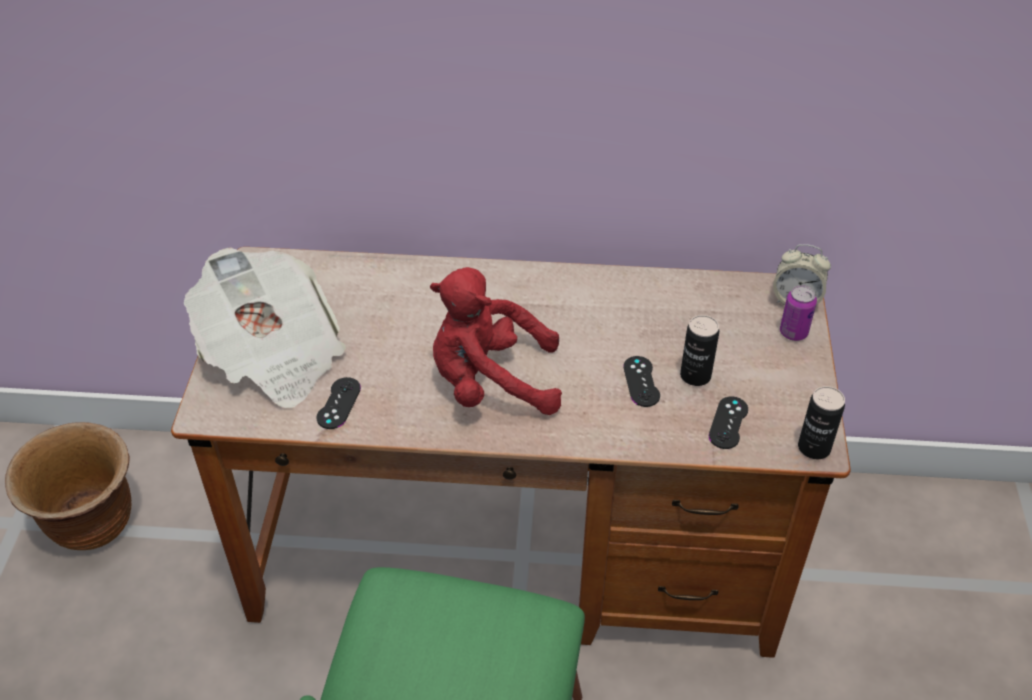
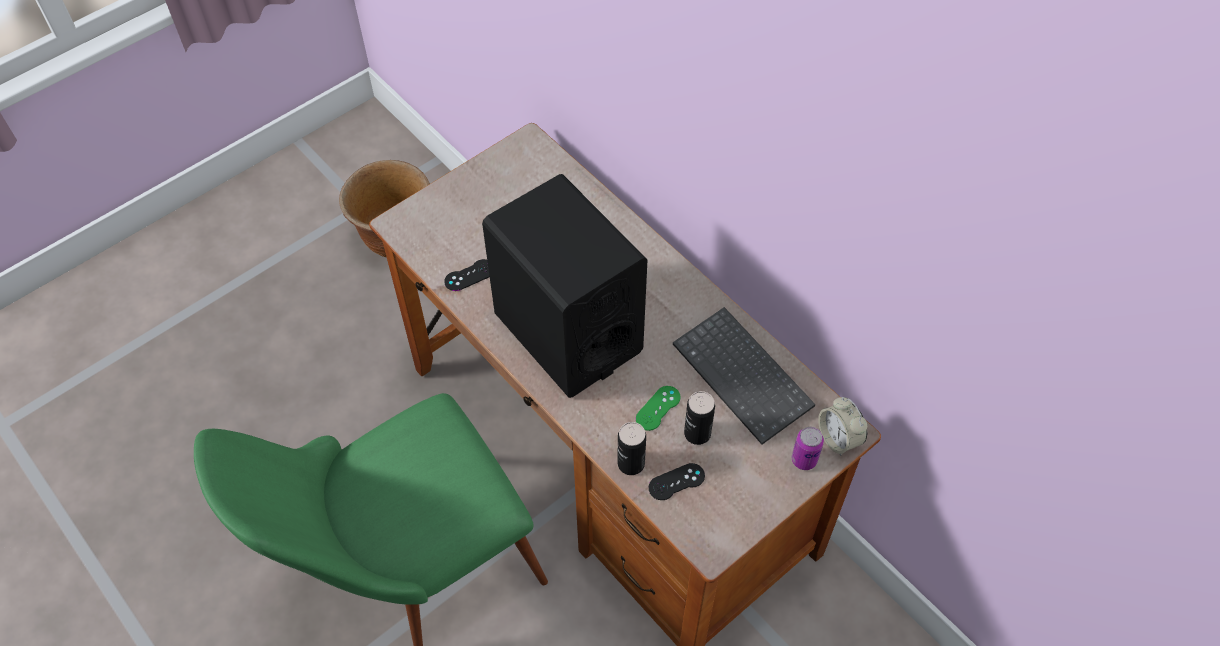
camera: 45 degrees right, 10 degrees up
newspaper [184,248,346,408] -> none
red plush toy [430,267,562,415] -> black speaker [482,174,647,398]
black game controller [623,356,660,407] -> green game controller [636,386,681,431]
can [798,386,845,459] -> can moved to [617,422,646,475]
none -> keyboard [673,307,815,444]

